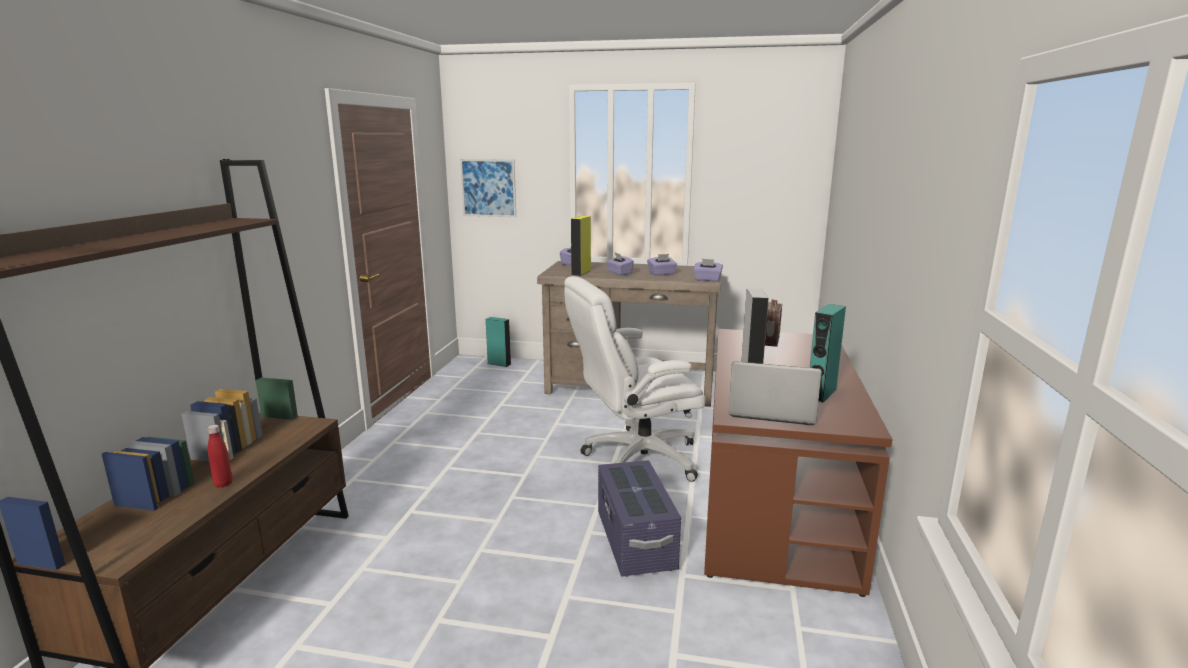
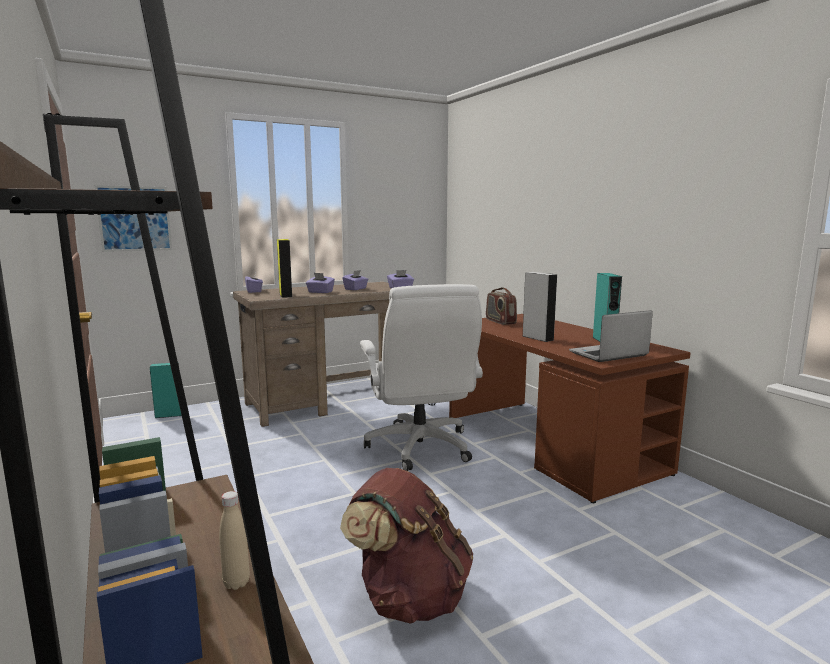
camera: 40 degrees left, 5 degrees down
red bottle [207,425,233,488] -> beige bottle [219,491,250,590]
white office chair [564,276,706,482] -> white office chair turned 45 degrees counterclockwise [360,284,483,471]
purple storage box [598,460,681,577] -> none
none -> brown backpack [340,468,473,624]

